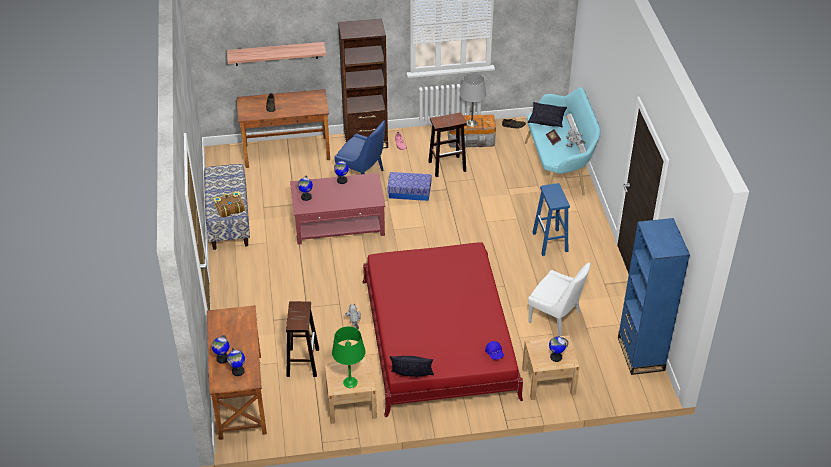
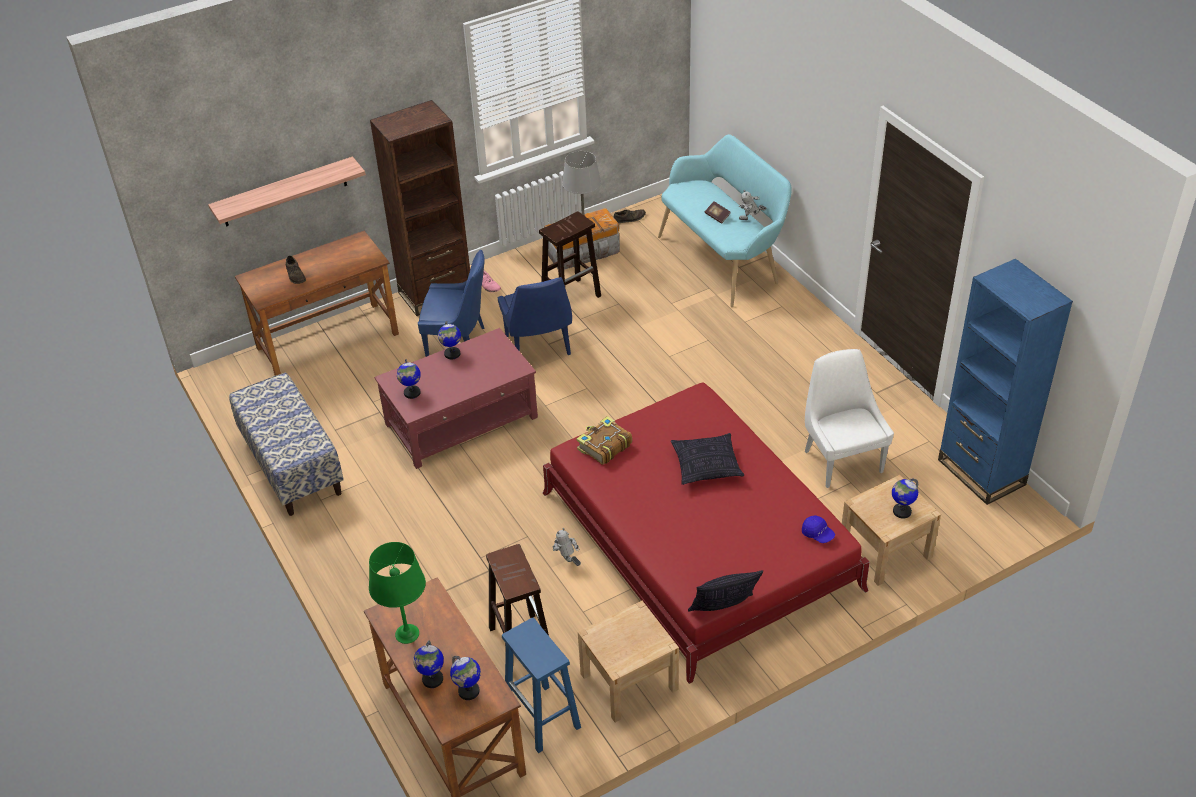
camera: 20 degrees left, 0 degrees up
book [213,191,245,217] -> book moved to [577,416,632,465]
green table lamp [332,326,365,388] -> green table lamp moved to [369,542,426,644]
storage box [387,172,432,201] -> blue chair [497,277,572,355]
pillow [528,102,567,127] -> pillow moved to [671,433,744,485]
white chair [528,263,590,336] -> white chair turned 120 degrees counterclockwise [805,349,894,488]
blue stool [532,183,570,256] -> blue stool moved to [502,618,581,753]

